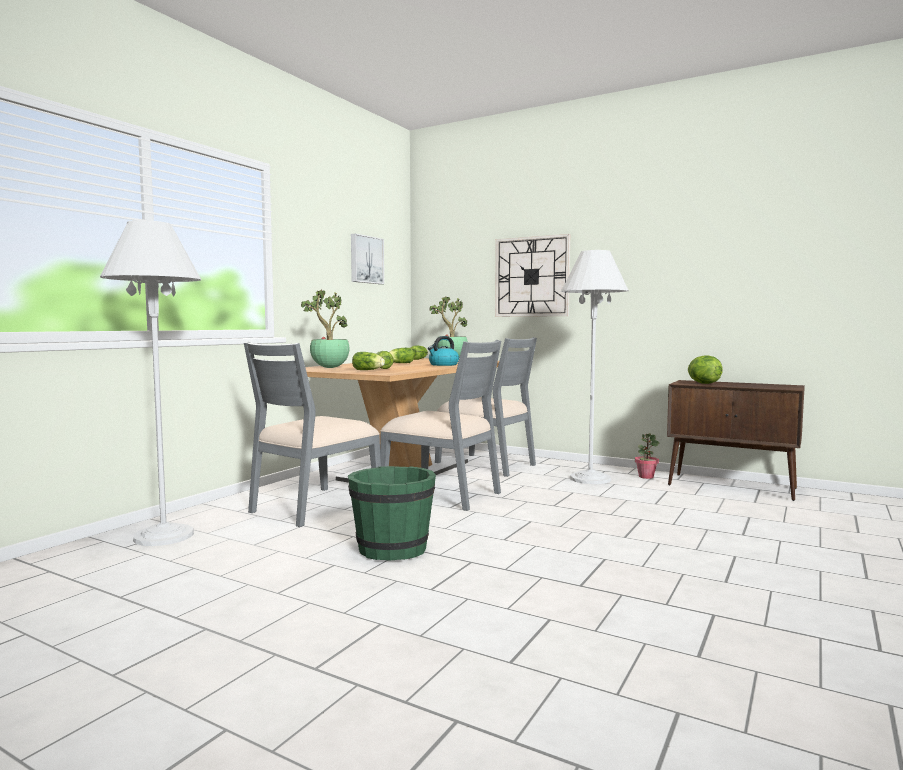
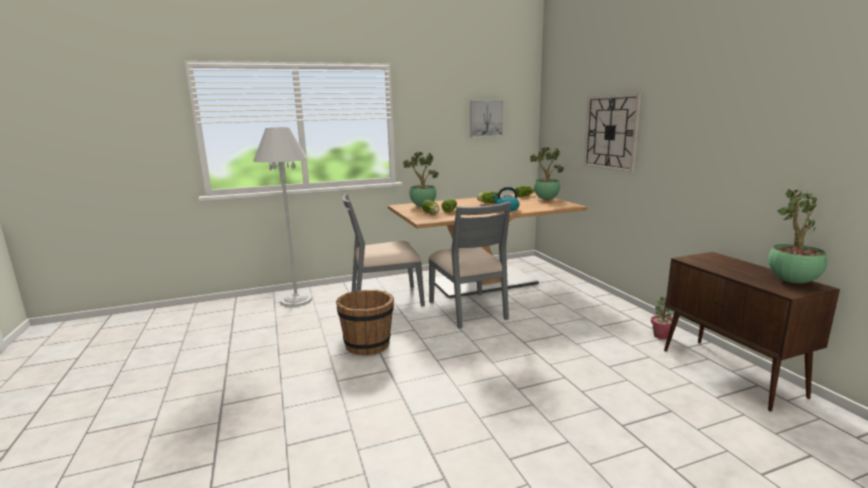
camera: 40 degrees right, 10 degrees up
green bucket [348,466,436,560] -> brown bucket [336,290,394,355]
grey chair [435,337,537,477] -> none
white floor lamp [561,250,629,484] -> none
lettuce [688,355,723,384] -> none
none -> potted plant [768,189,828,284]

